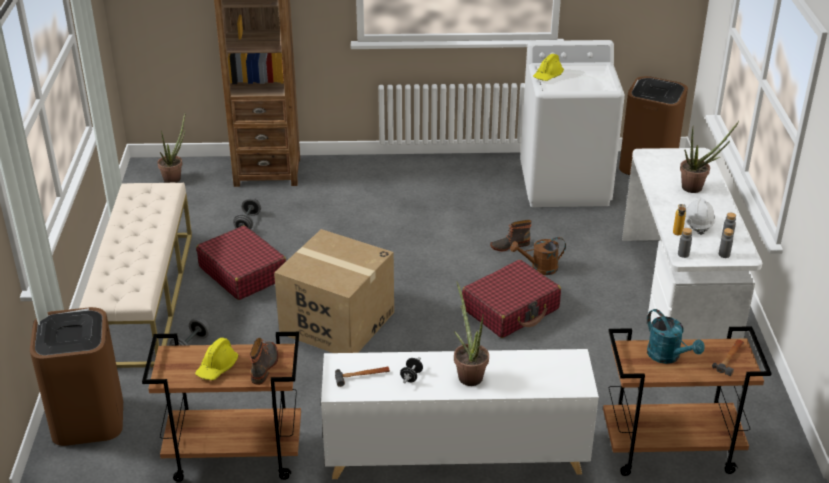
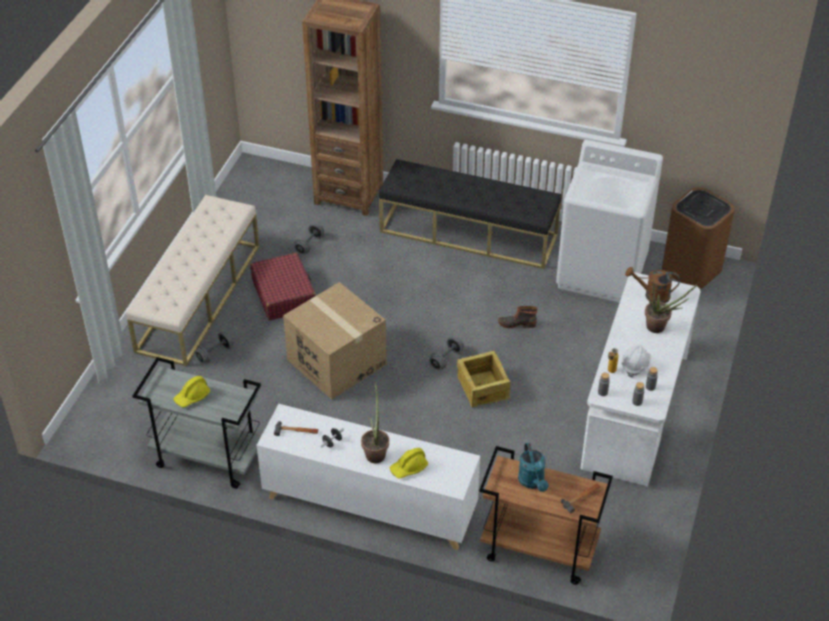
camera: 20 degrees right, 10 degrees up
brown trash can [30,307,123,446] -> none
brown cart [142,332,301,482] -> grey cart [132,357,261,489]
potted plant [157,113,185,183] -> none
boot [250,338,278,385] -> none
red suitcase [462,260,561,338] -> crate [457,351,511,408]
brown watering can [510,237,566,275] -> brown watering can moved to [625,267,680,303]
yellow hard hat [533,54,564,81] -> yellow hard hat moved to [389,448,428,479]
none -> black bench [379,159,561,269]
none -> grey dumbbell [429,337,464,370]

